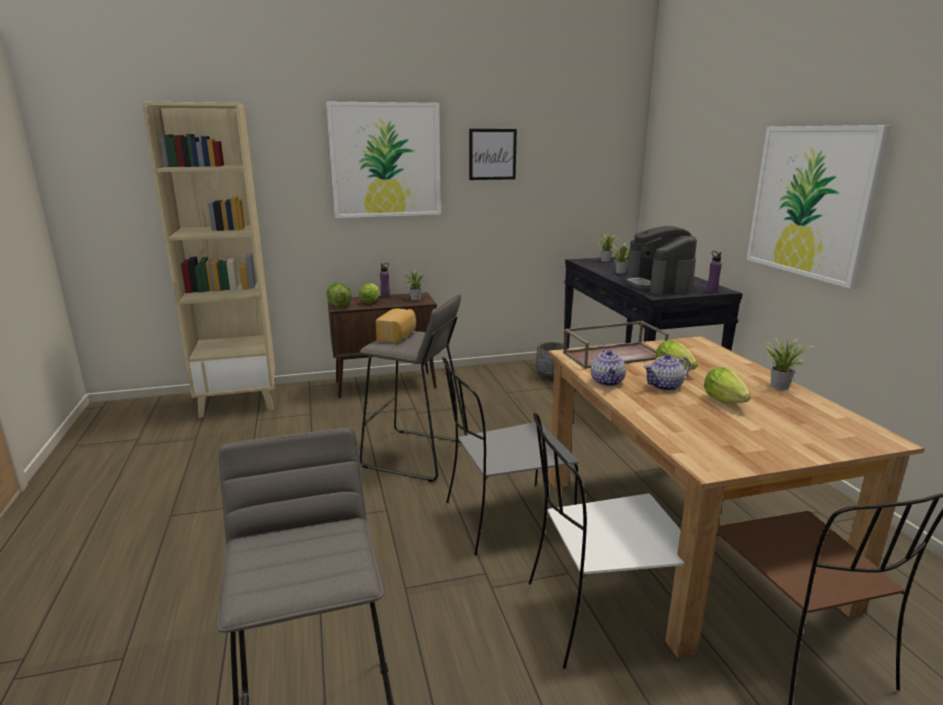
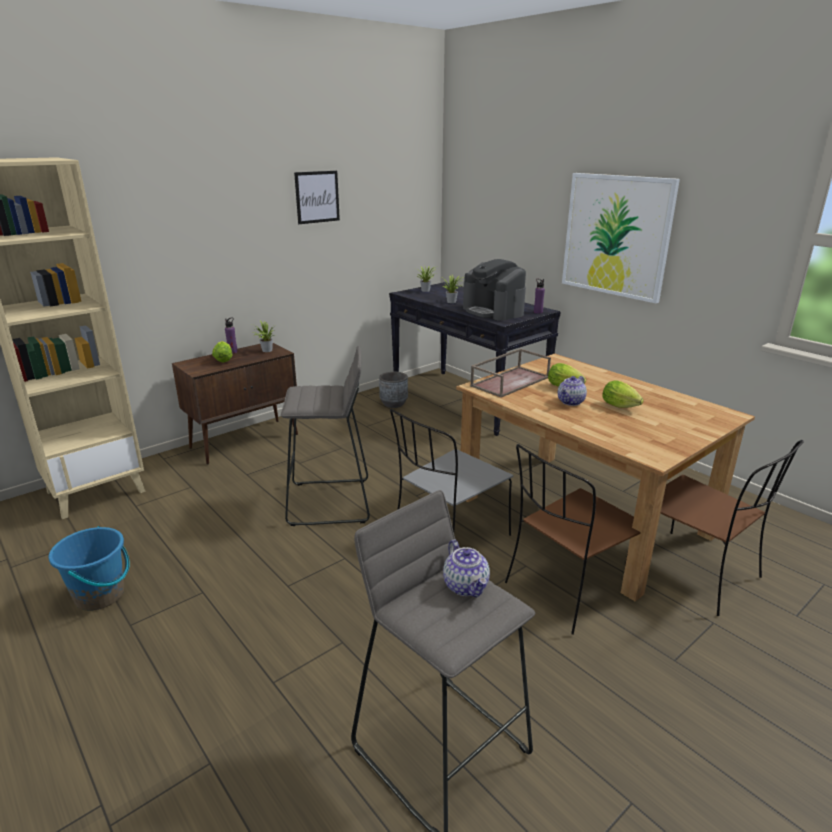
camera: 25 degrees left, 5 degrees up
picture [326,101,441,218] -> none
lettuce [326,282,352,307] -> none
bread [376,309,416,343] -> none
white chair [528,413,685,669] -> brown chair [505,444,641,635]
teapot [591,349,626,386] -> teapot moved to [443,540,490,597]
potted plant [765,338,816,390] -> none
none -> blue bucket [49,526,130,611]

